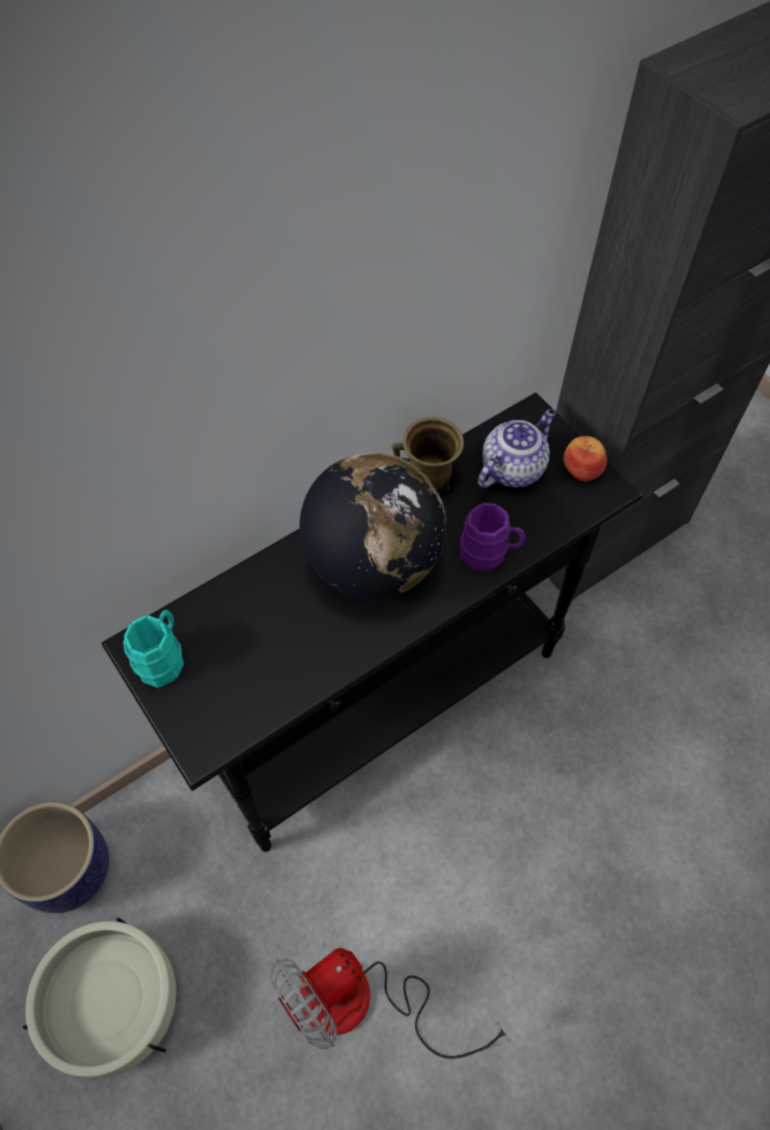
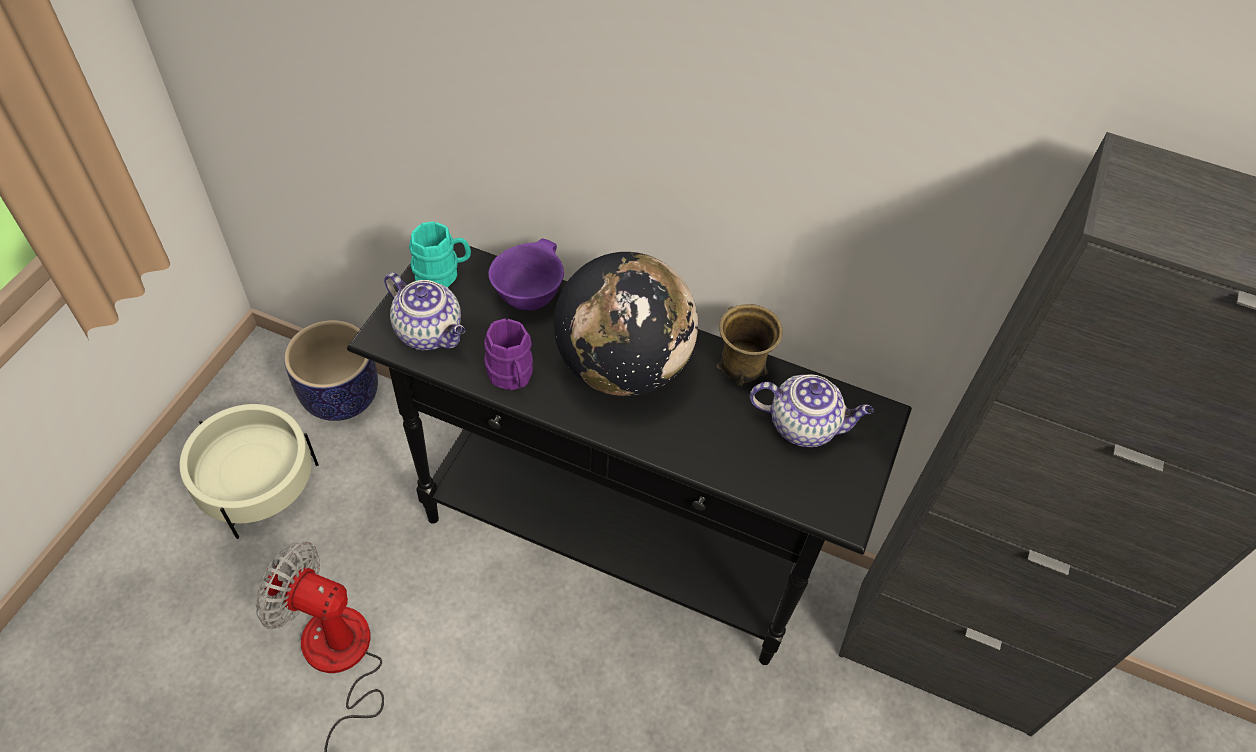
camera: 55 degrees right, 5 degrees down
purple mug [460,503,526,571] -> purple mug moved to [484,319,533,390]
apple [563,436,607,482] -> none
none -> teapot [384,272,465,350]
none -> purple bowl [488,239,564,310]

